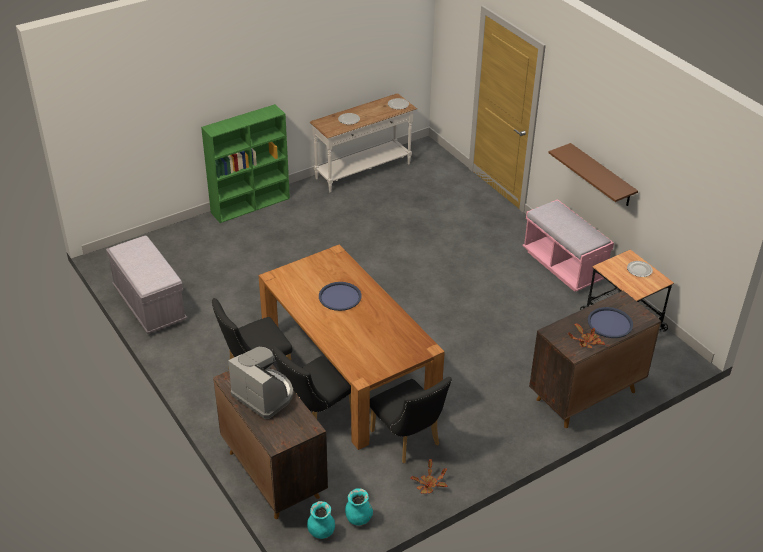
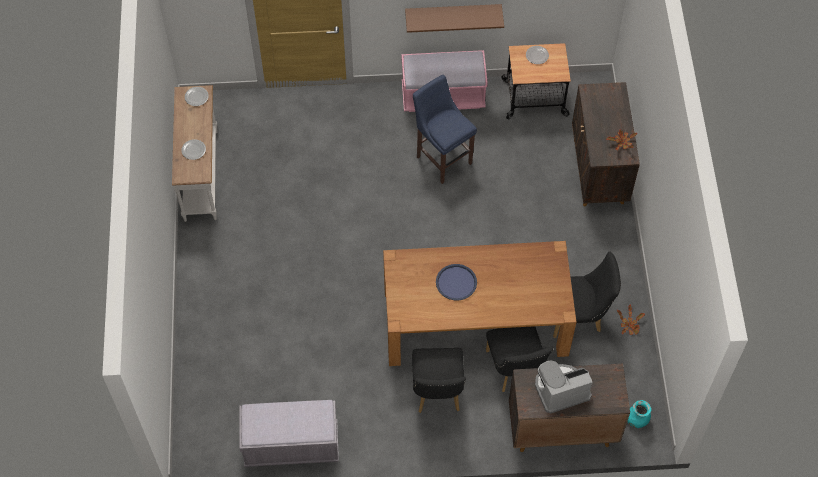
camera: 60 degrees left, 20 degrees up
green bookcase [201,104,290,223] -> none
turquoise vase [345,488,373,525] -> none
blue tray [588,307,633,338] -> none
none -> blue stool [413,75,477,184]

